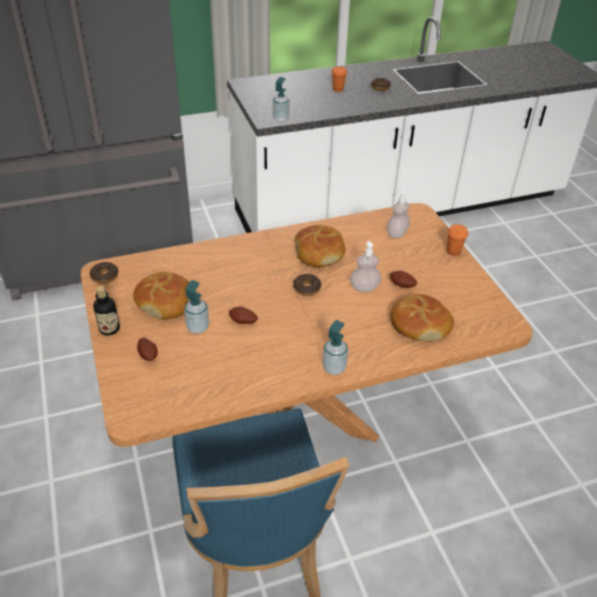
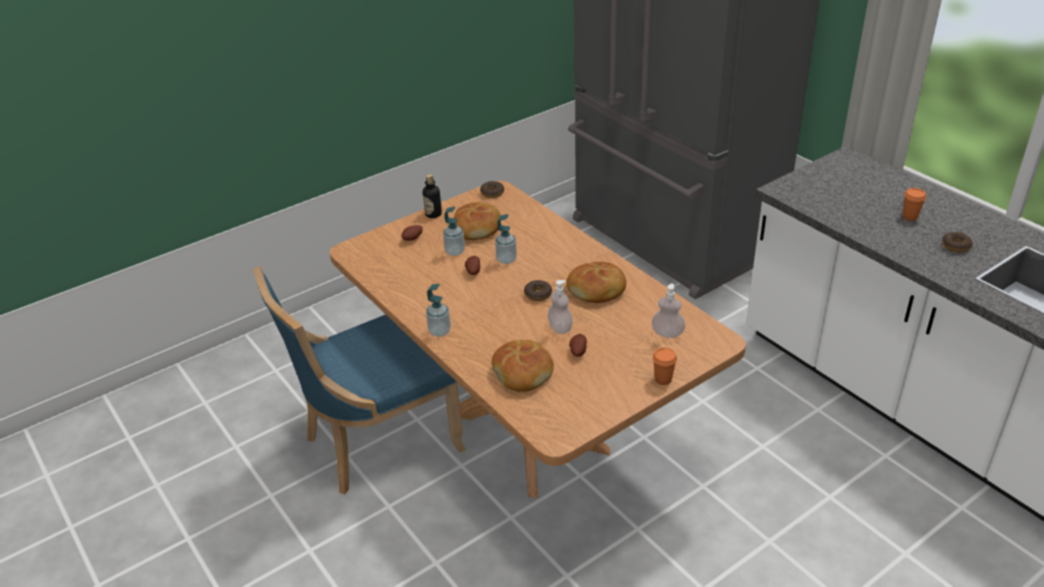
camera: 75 degrees right, 5 degrees down
soap dispenser [273,77,290,122] -> soap dispenser moved to [495,214,517,264]

